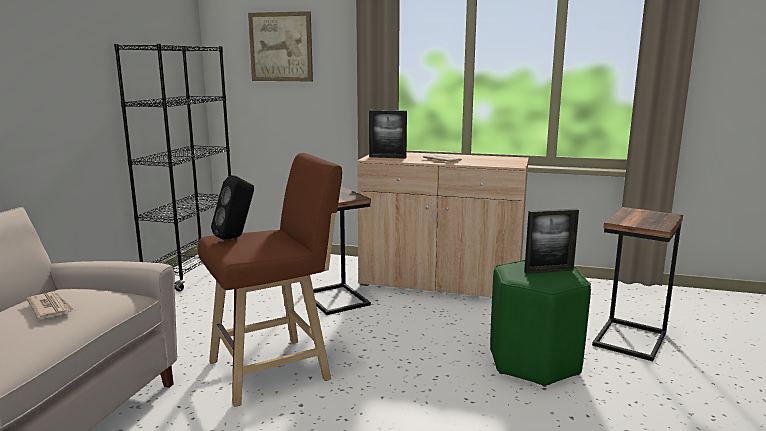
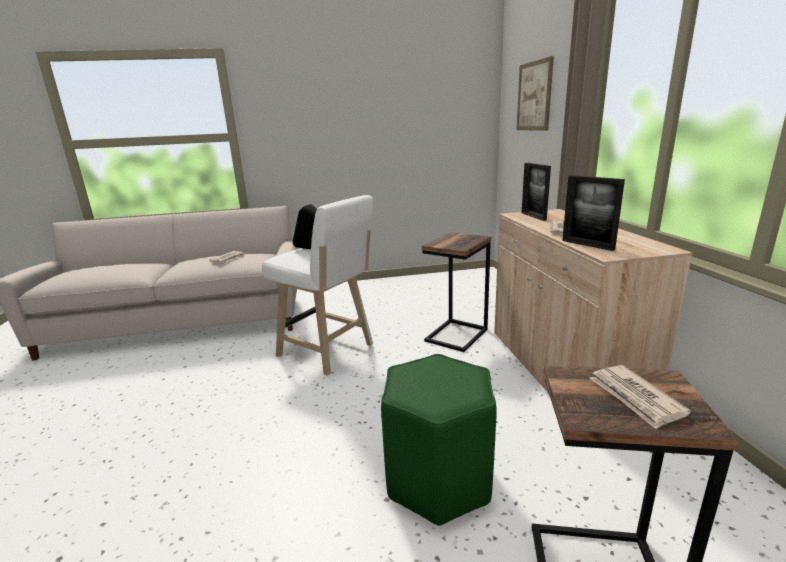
camera: 65 degrees right, 5 degrees up
black bookcase [114,44,231,292] -> none
brown stool [198,153,342,407] -> white stool [262,195,373,376]
picture frame [524,209,579,274] -> picture frame moved to [562,175,625,251]
none -> newspaper [590,365,691,429]

